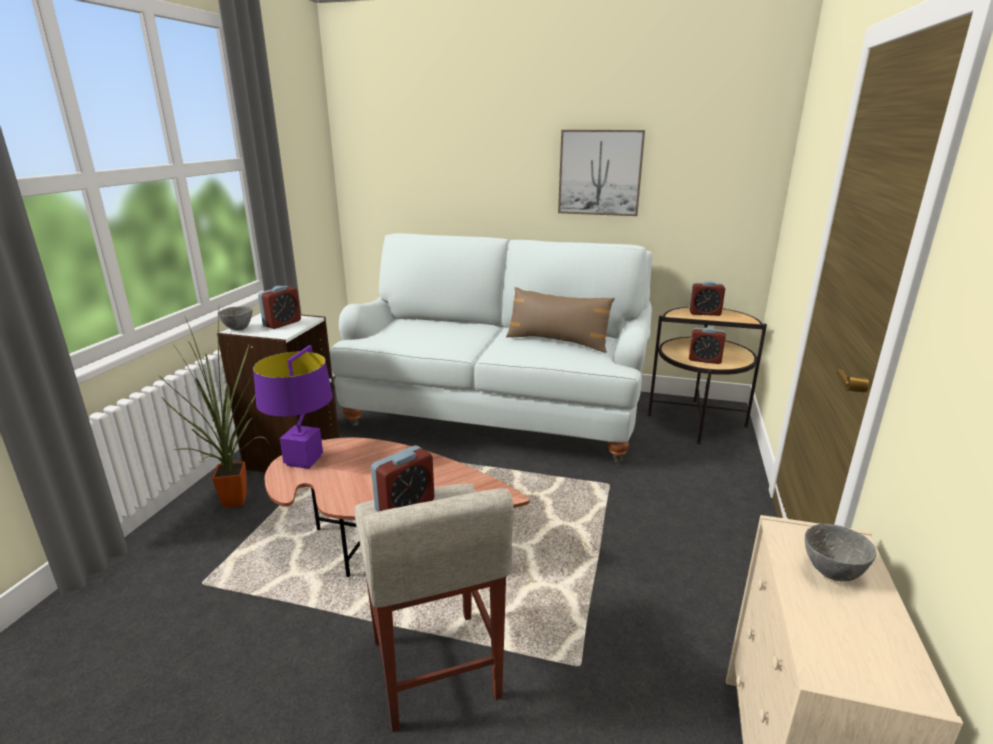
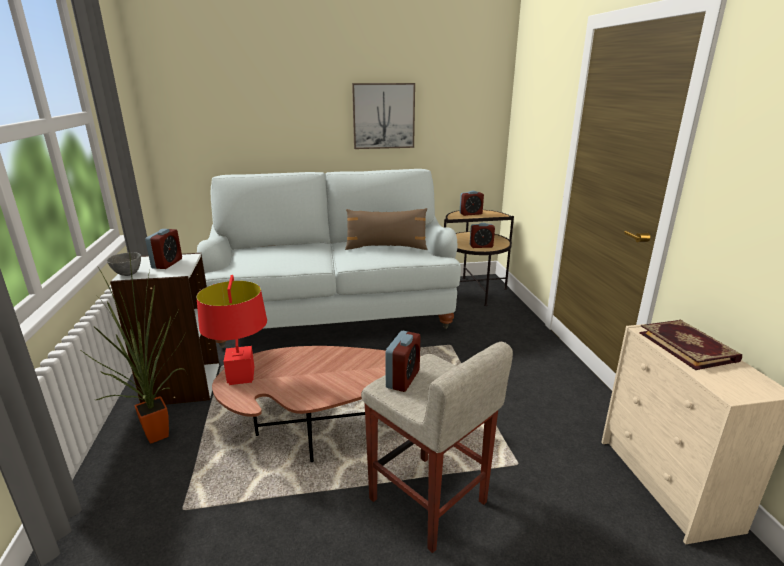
camera: 25 degrees left, 0 degrees up
purple table lamp [253,345,333,469] -> red table lamp [197,275,267,385]
grey bowl [805,524,877,581] -> book [639,320,742,370]

